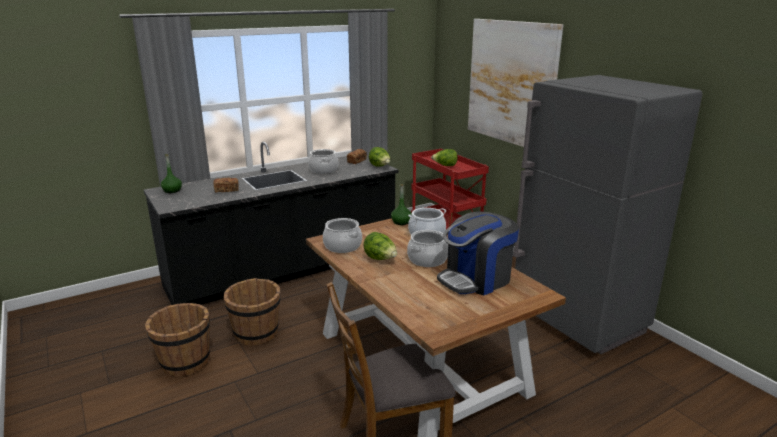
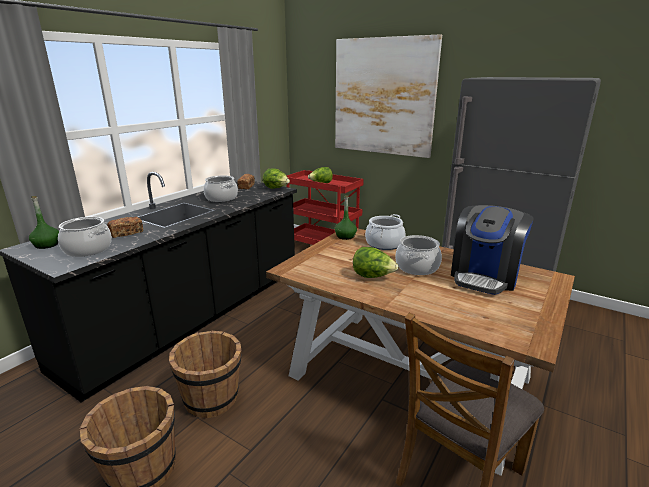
camera: 25 degrees left, 0 degrees up
cooking pot [323,218,362,253] -> cooking pot moved to [58,217,112,257]

